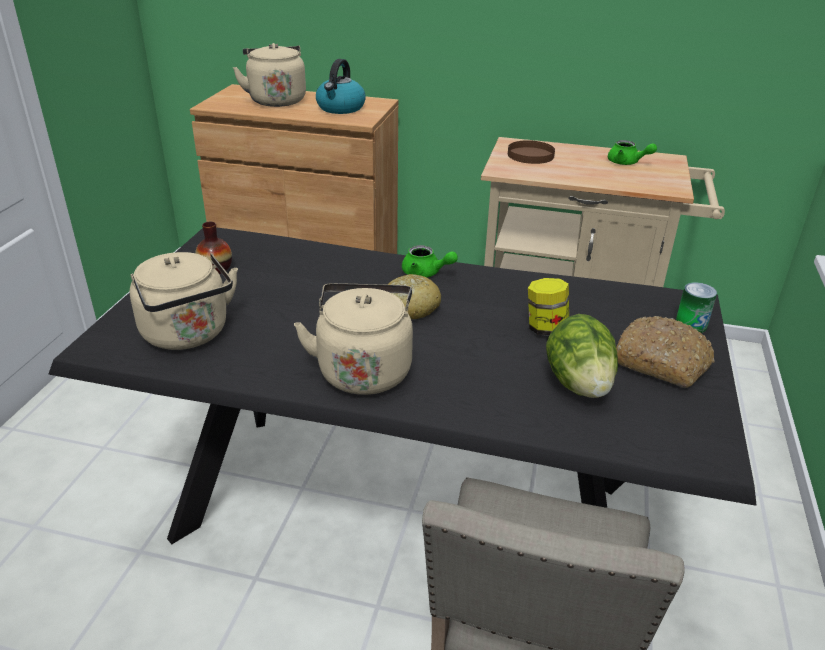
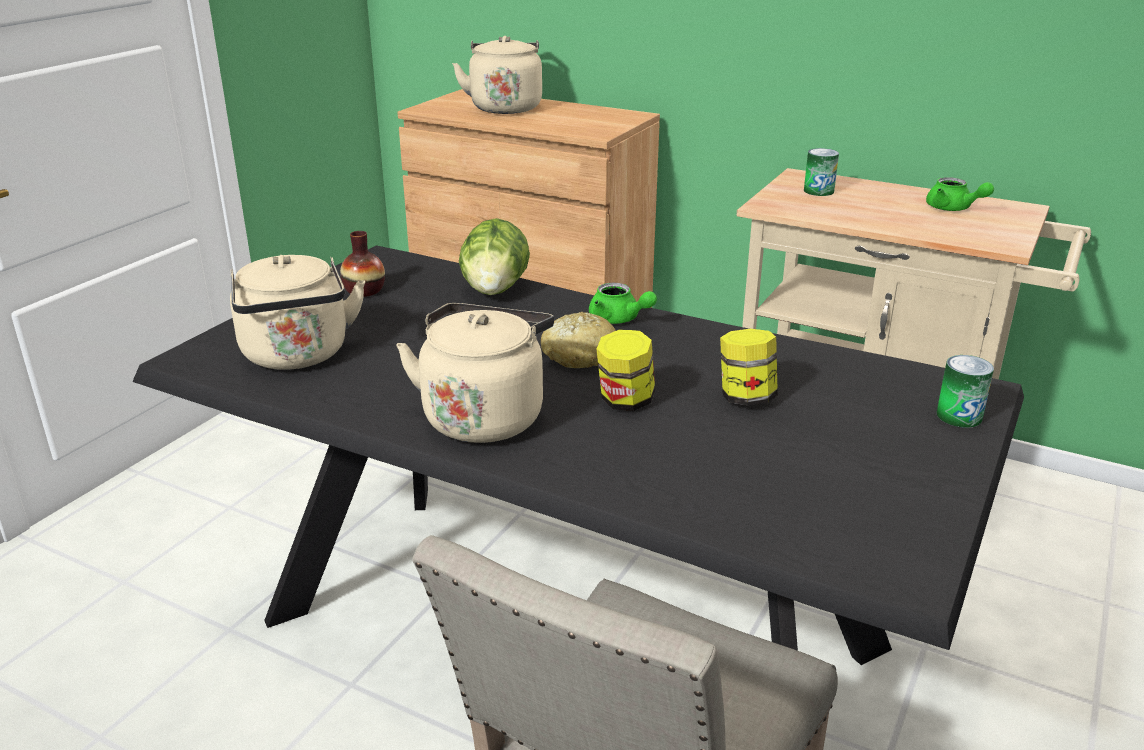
camera: 15 degrees right, 5 degrees down
kettle [316,59,366,114] -> none
brown plate [508,140,555,164] -> can [804,148,839,196]
lettuce [546,314,618,398] -> lettuce moved to [459,218,530,295]
bread [616,316,714,388] -> none
none -> jar [596,329,655,411]

